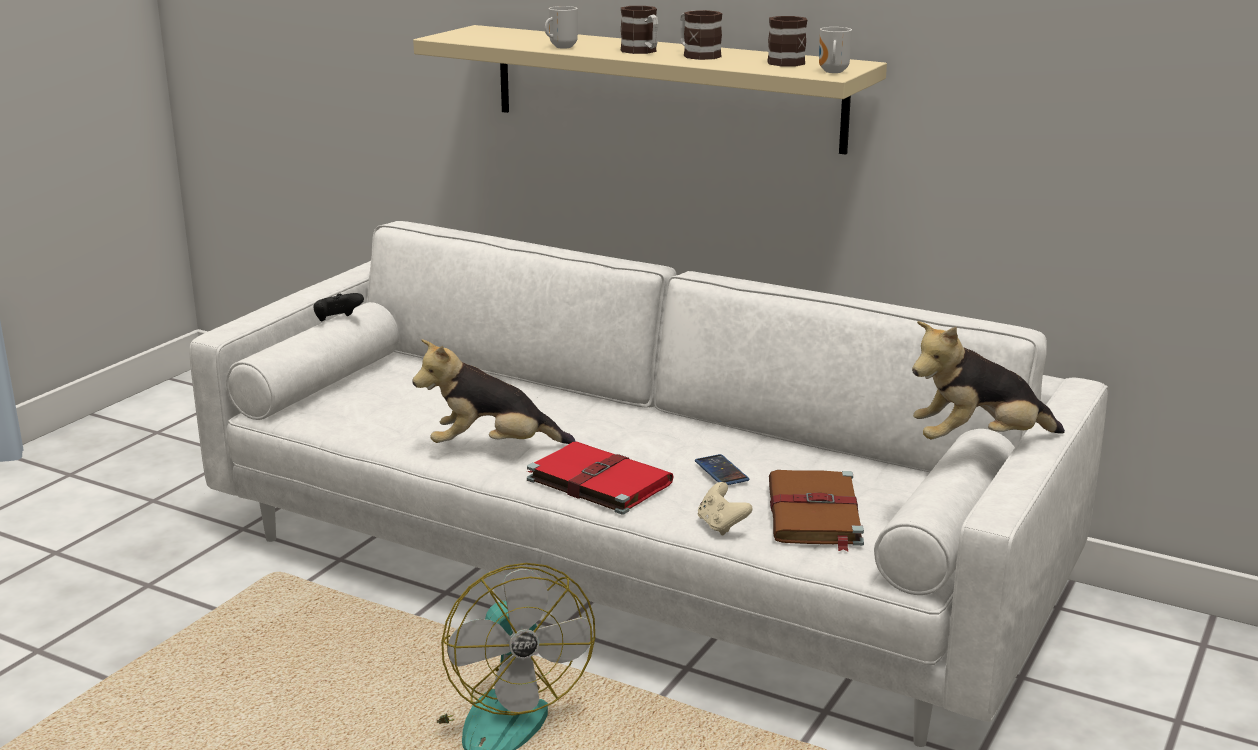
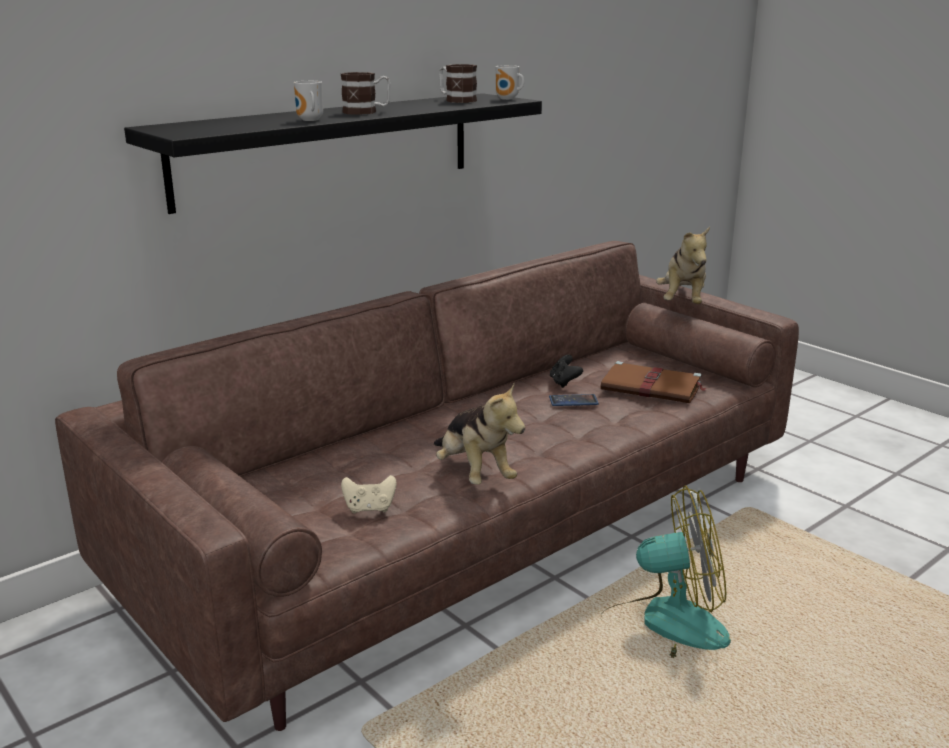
camera: 70 degrees left, 0 degrees up
white sofa [190,221,1108,747] -> brown sofa [55,241,799,731]
black game controller [313,293,364,321] -> black game controller moved to [550,355,583,388]
plush toy [412,339,576,444] -> plush toy turned 45 degrees counterclockwise [434,383,525,485]
beige shelf [413,25,887,155] -> black shelf [124,93,542,214]
red book [527,442,674,515] -> none
mug [680,10,722,60] -> none
beige game controller [698,482,753,536] -> beige game controller moved to [341,475,397,514]

